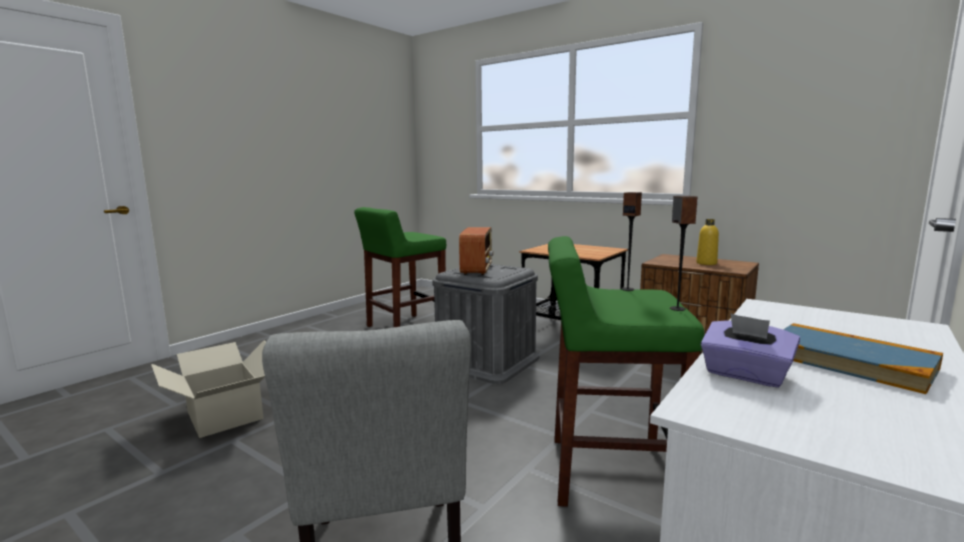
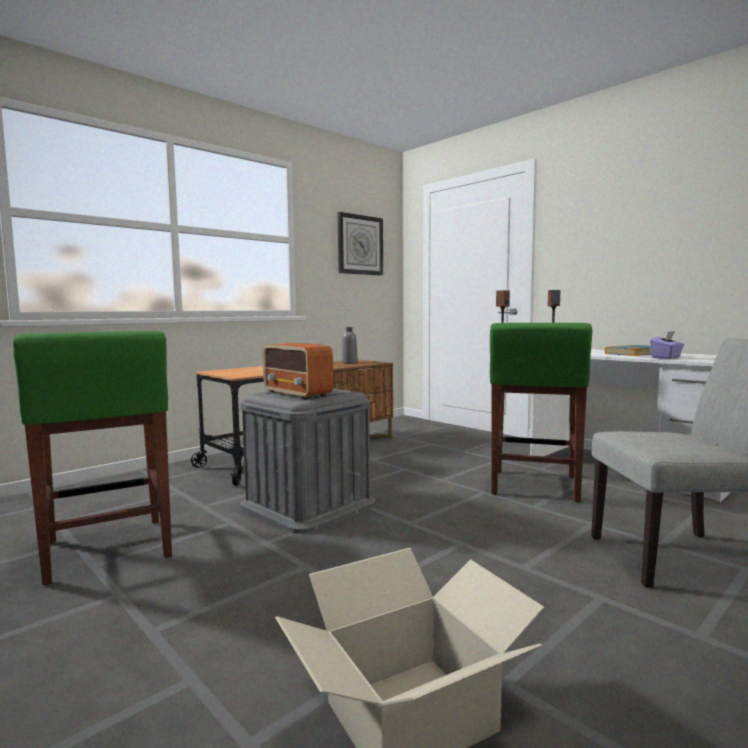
camera: 80 degrees left, 5 degrees down
radio [459,227,493,275] -> radio turned 150 degrees counterclockwise [262,343,333,399]
yellow bottle [696,219,719,265] -> grey bottle [342,327,358,364]
none -> wall clock [338,212,383,275]

